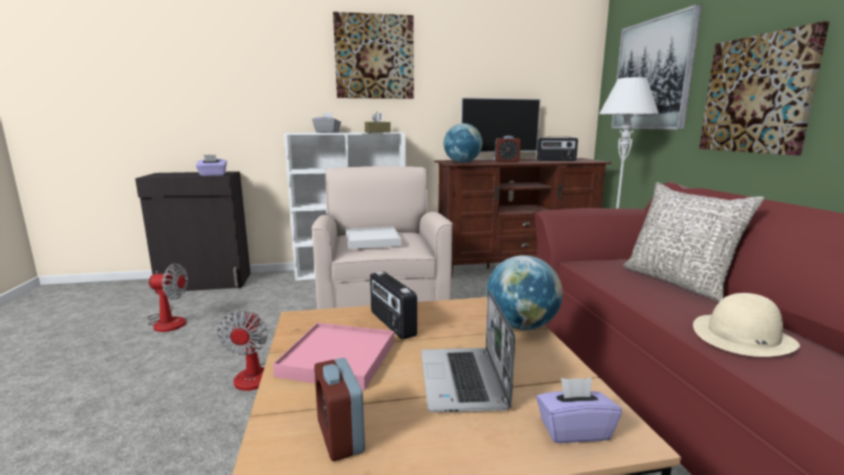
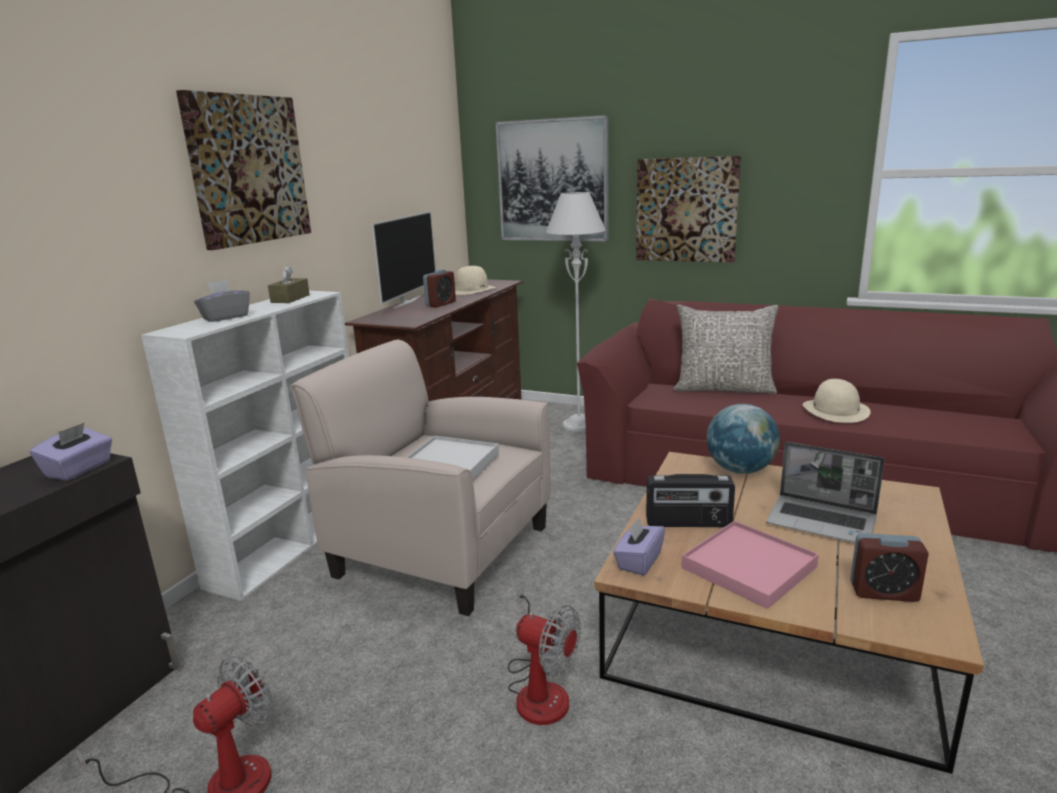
camera: 55 degrees left, 5 degrees up
globe [444,123,483,163] -> none
purple tissue box [536,378,622,443] -> purple tissue box moved to [613,517,665,576]
radio [537,136,578,161] -> beige hat [454,266,496,295]

